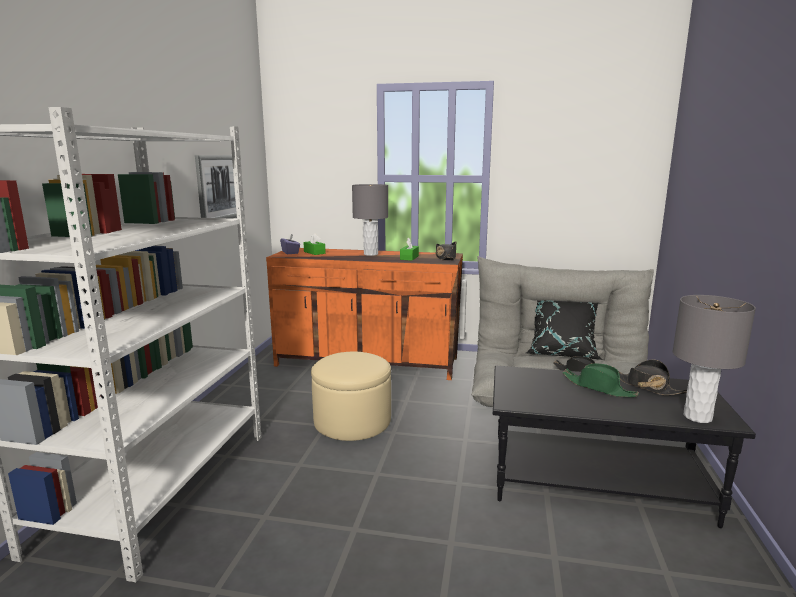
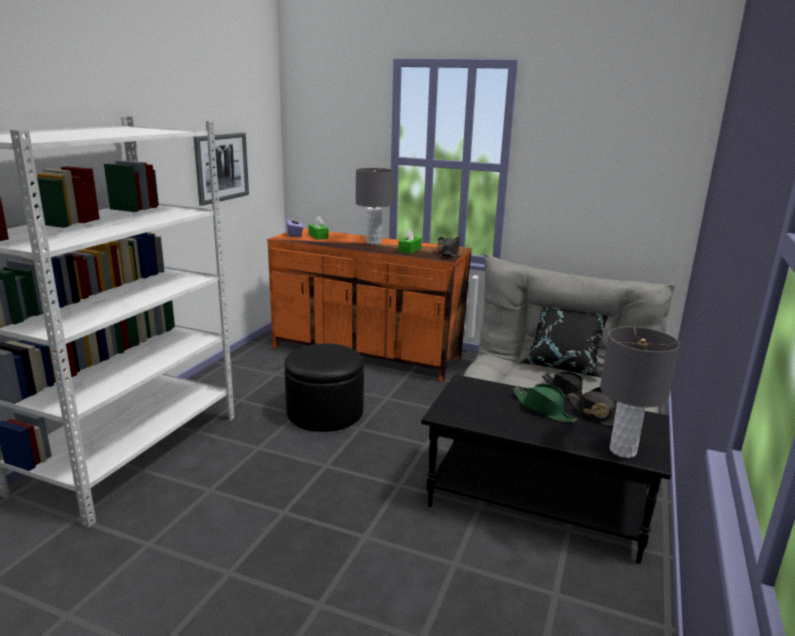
camera: 10 degrees right, 5 degrees up
beige ottoman [311,352,391,441] -> black ottoman [284,344,364,432]

